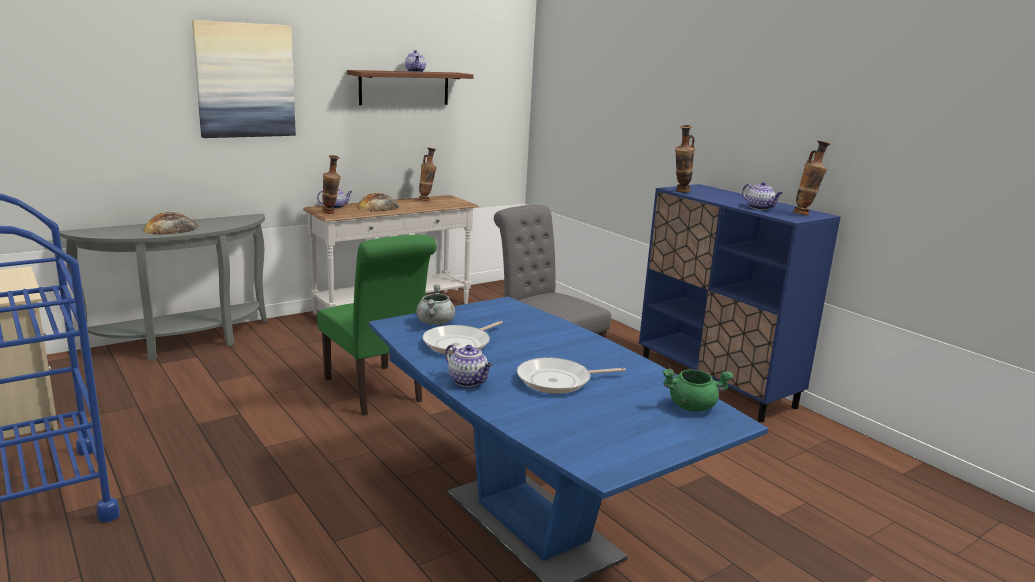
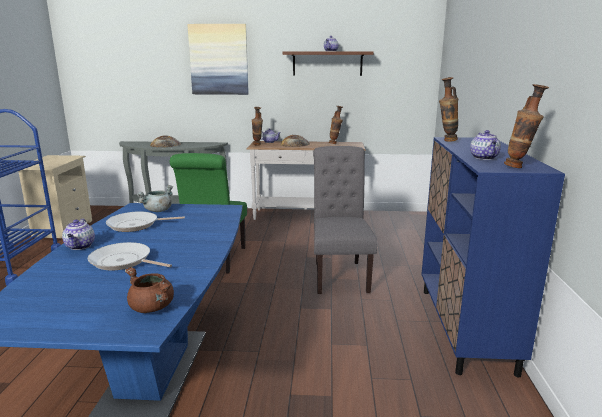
camera: 40 degrees right, 0 degrees up
green cooking pot [662,369,733,412] -> brown cooking pot [125,267,174,313]

